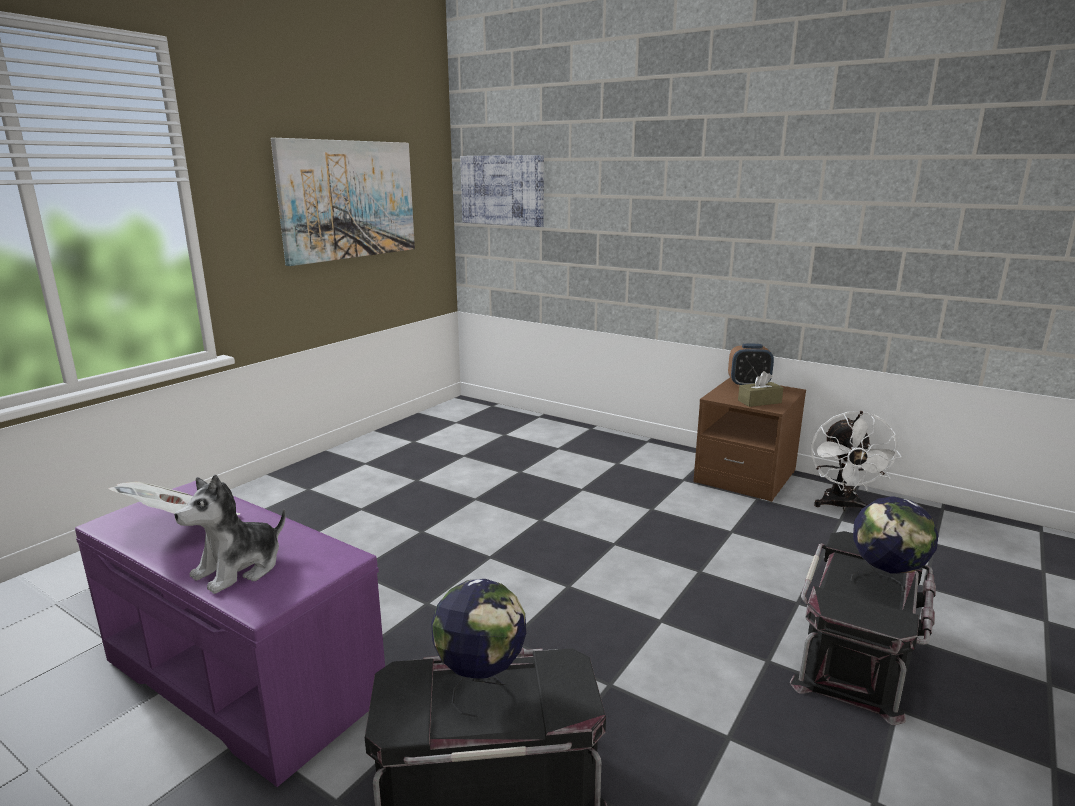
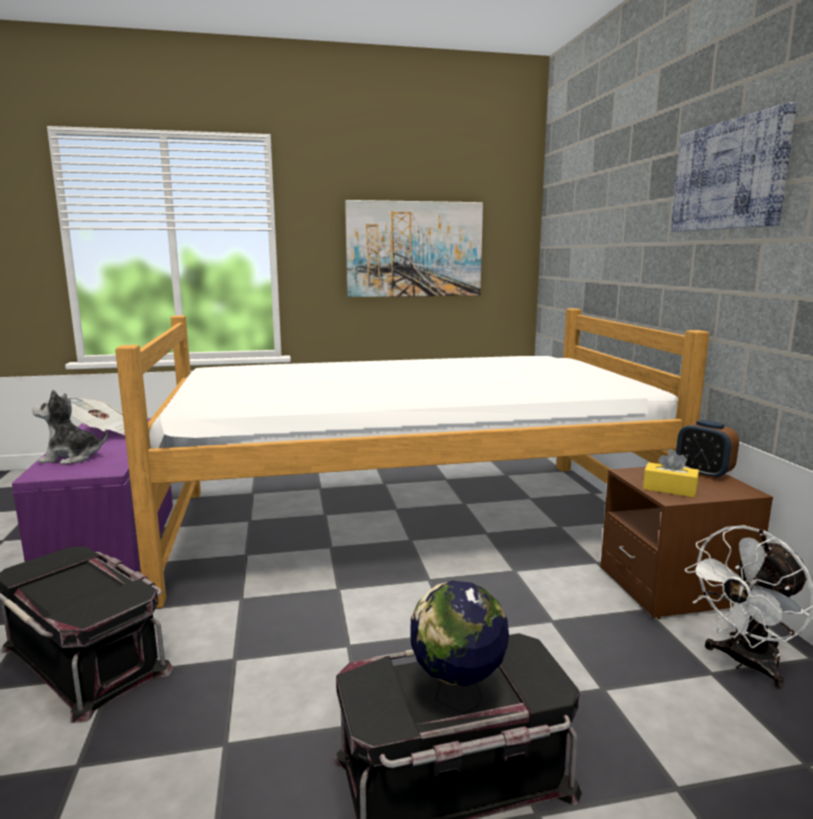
camera: 45 degrees right, 5 degrees down
globe [431,579,527,718] -> none
picture [460,155,544,227] -> picture moved to [671,102,797,232]
brown tissue box [738,371,783,407] -> yellow tissue box [643,450,699,498]
none -> bed [115,308,709,608]

